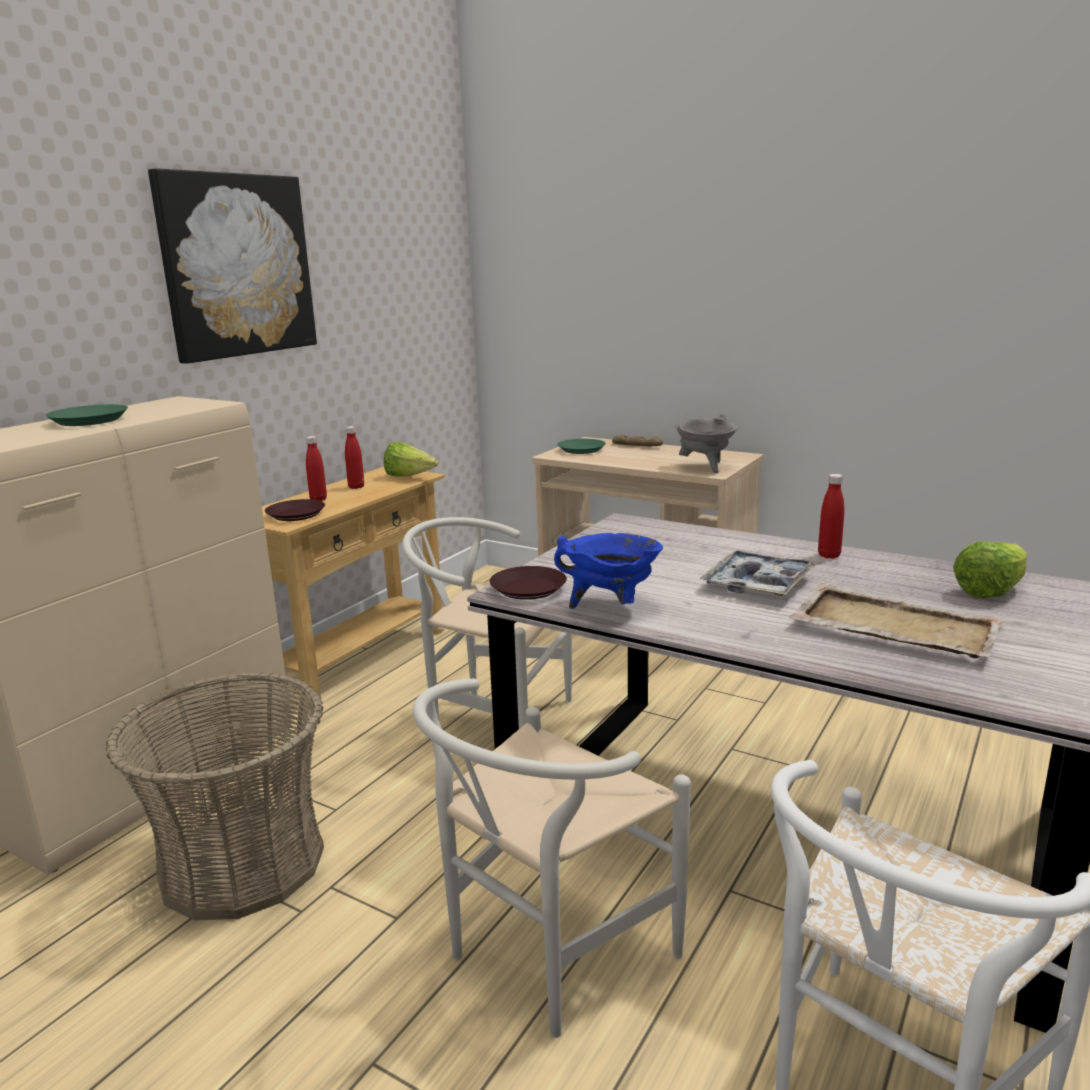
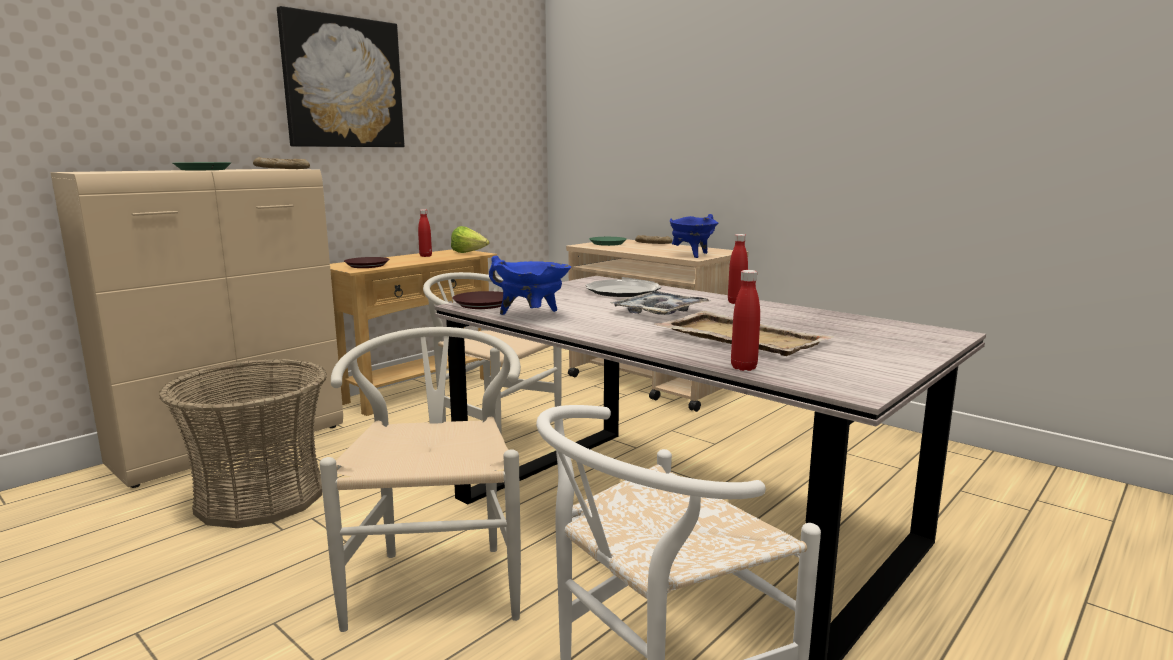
camera: 10 degrees right, 5 degrees down
red bottle [306,436,327,501] -> red bottle moved to [731,270,760,371]
white chair [413,678,691,1038] -> white chair turned 120 degrees clockwise [320,327,521,632]
grey cooking pot [675,414,738,473] -> blue cooking pot [670,214,718,258]
lettuce [953,541,1027,598] -> none
none -> bread [253,157,310,169]
none -> plate [586,279,661,297]

